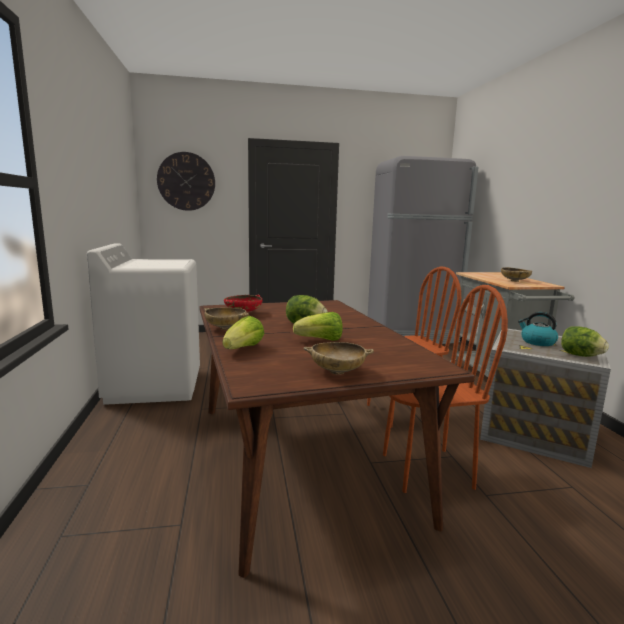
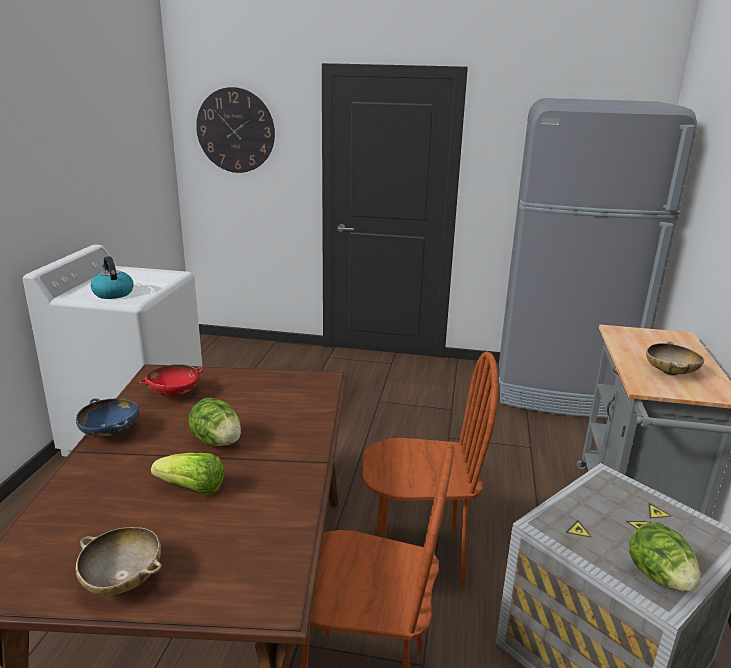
camera: 20 degrees right, 10 degrees up
beige bowl [204,308,249,330] -> blue bowl [76,398,139,437]
lettuce [223,316,264,349] -> none
kettle [518,312,558,346] -> kettle moved to [91,256,134,299]

